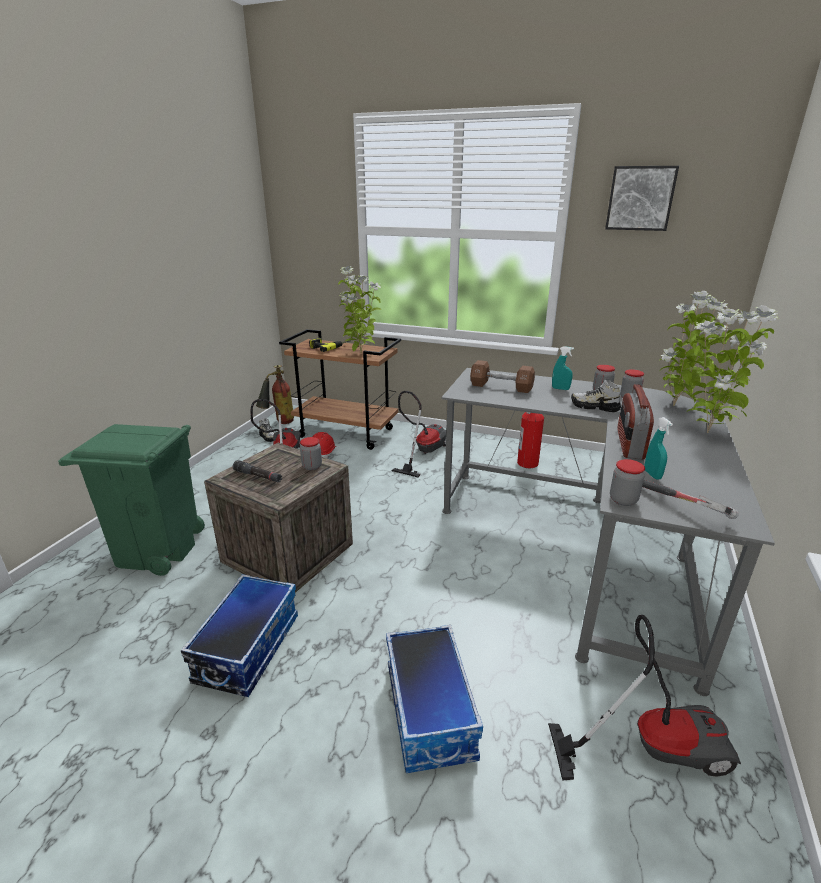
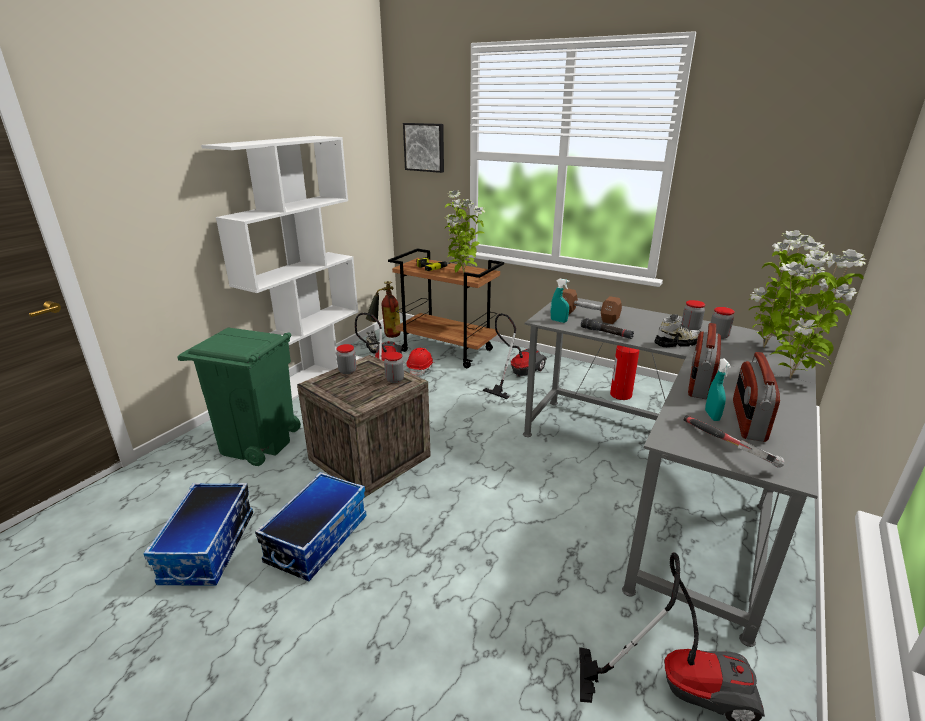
camera: 10 degrees right, 0 degrees up
black flashlight [233,460,282,482] -> black flashlight moved to [581,318,634,339]
storage box [386,625,483,773] -> storage box moved to [143,483,253,585]
turquoise spray bottle [552,346,574,390] -> turquoise spray bottle moved to [551,279,570,323]
shoe [571,379,621,412] -> shoe turned 135 degrees clockwise [654,314,701,347]
picture [605,166,679,231] -> picture moved to [403,123,444,173]
jar [610,459,645,506] -> jar moved to [336,344,356,374]
none -> white bookcase [201,136,363,400]
none -> radio [733,352,780,442]

